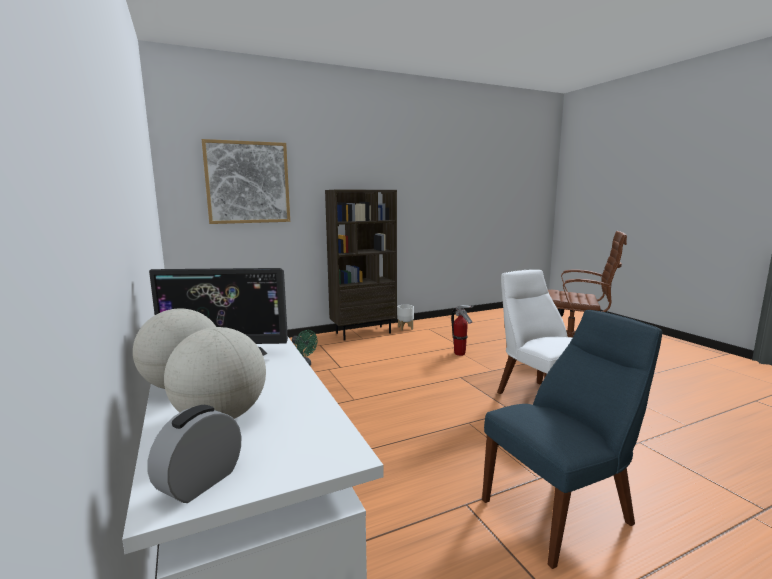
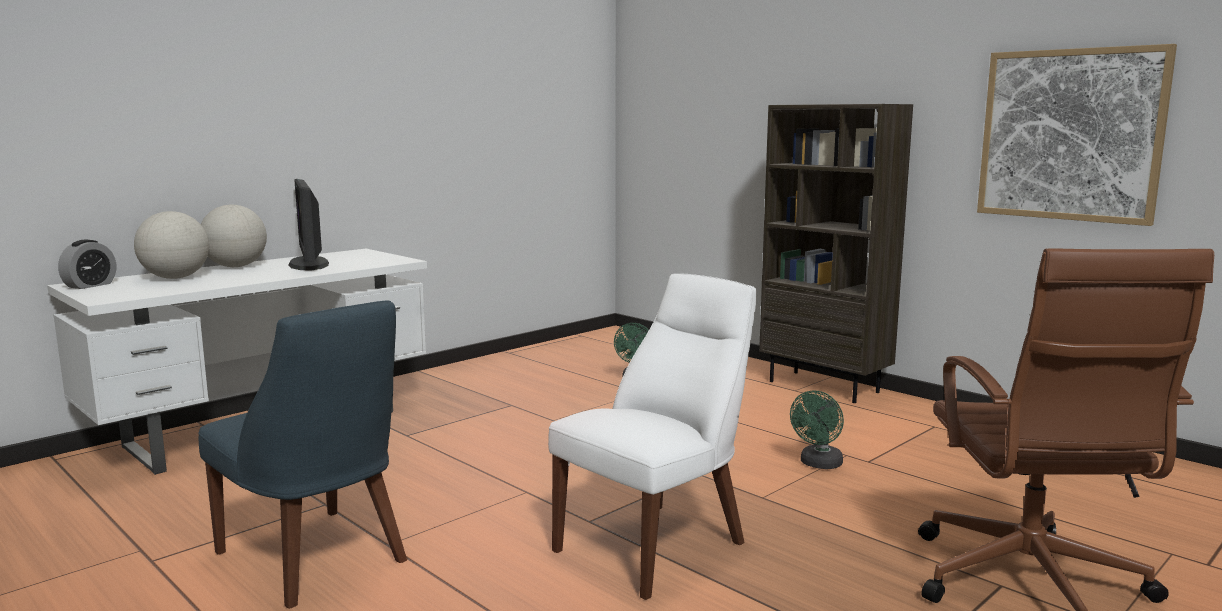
camera: 70 degrees right, 0 degrees up
alarm clock [147,405,241,503] -> alarm clock turned 105 degrees clockwise [58,240,116,289]
picture [202,139,290,224] -> picture moved to [977,44,1177,226]
white planter [397,304,414,331] -> none
fire extinguisher [451,305,474,356] -> green fan [790,390,844,469]

